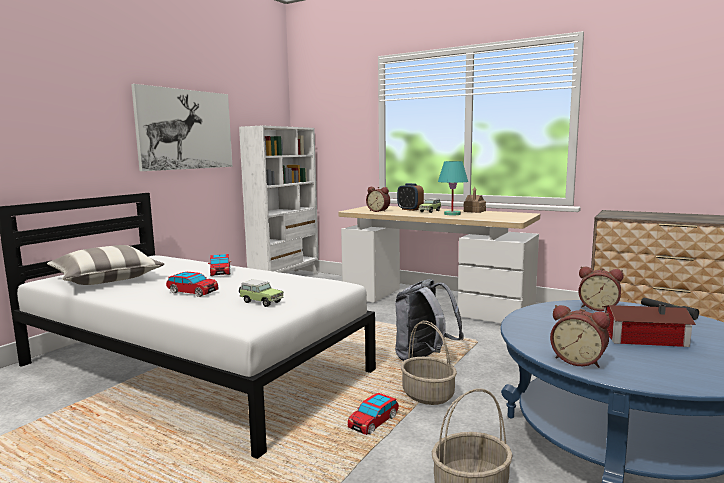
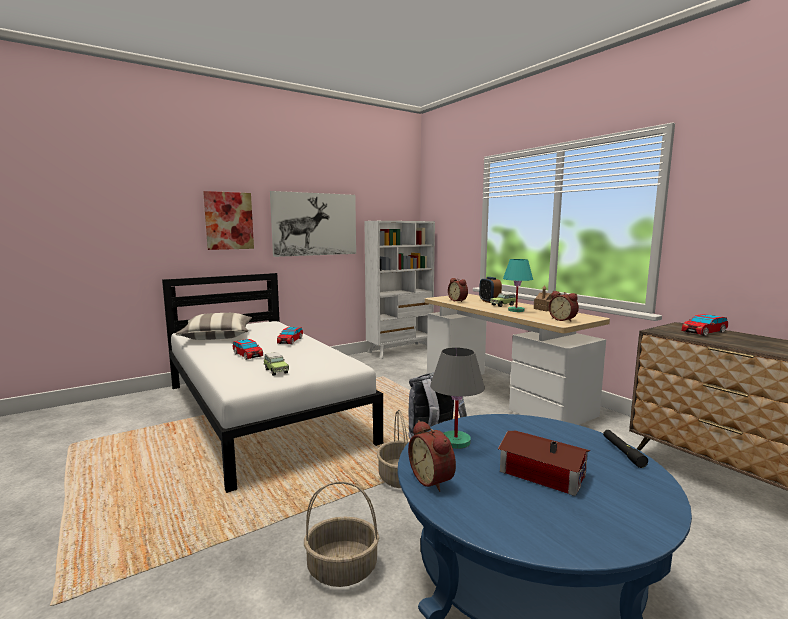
camera: 25 degrees right, 0 degrees up
toy car [348,393,399,435] -> toy car moved to [682,314,728,336]
alarm clock [579,266,624,311] -> alarm clock moved to [549,291,579,322]
none -> picture [203,191,254,250]
none -> grey table lamp [430,347,485,449]

